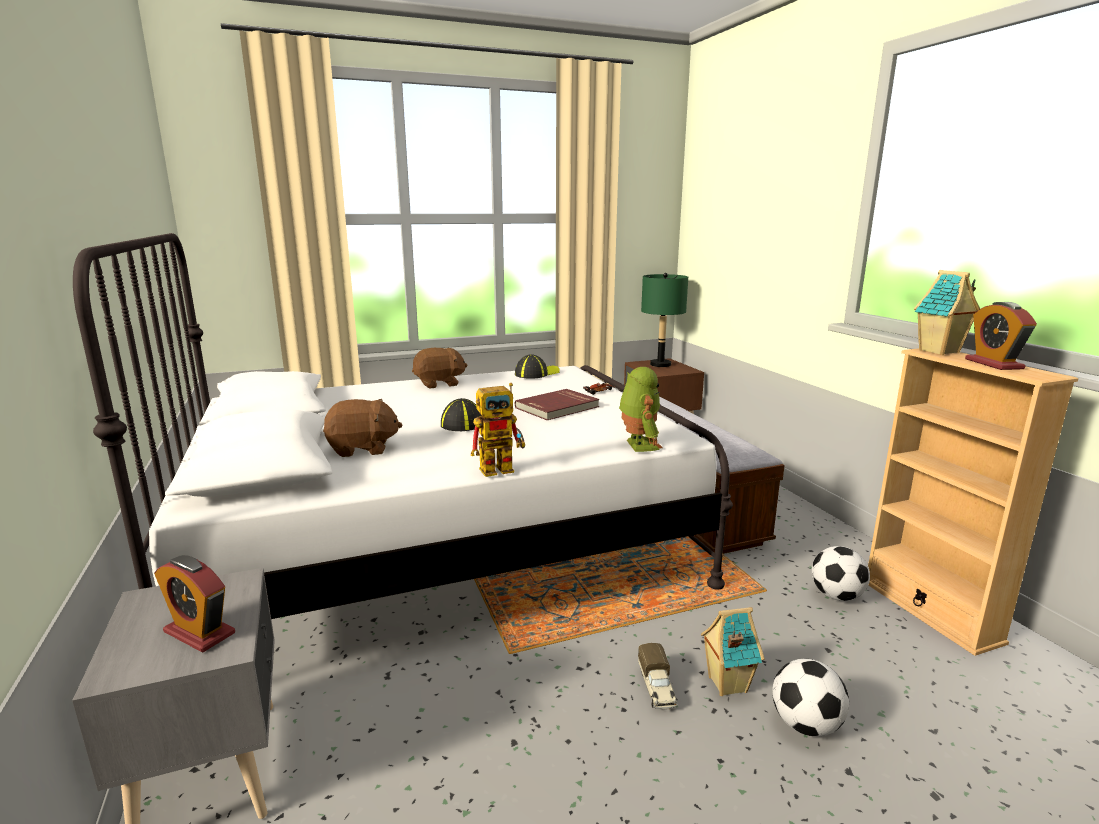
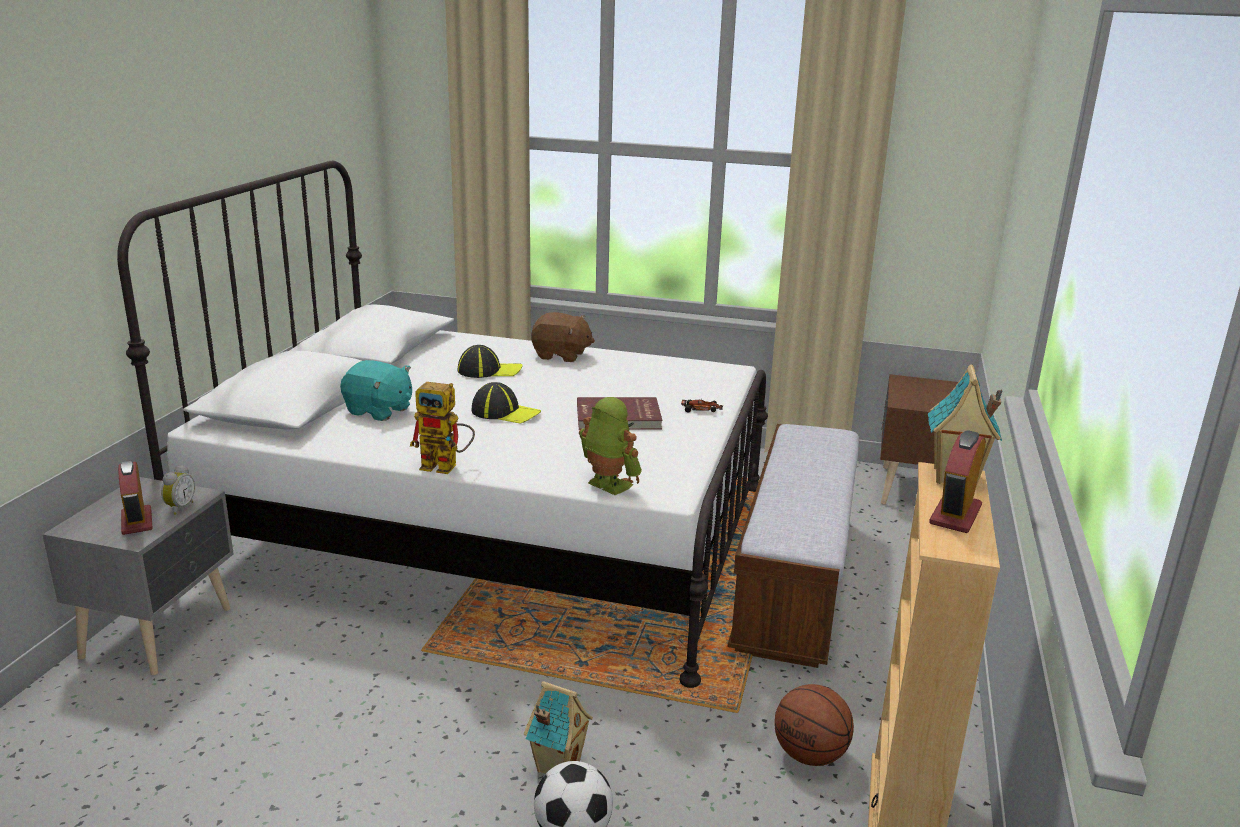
camera: 35 degrees right, 5 degrees up
brown plush toy [323,399,402,457] -> turquoise plush toy [340,360,412,421]
cap [515,354,560,379] -> cap moved to [458,345,523,378]
toy robot [619,367,662,452] -> toy robot turned 75 degrees counterclockwise [579,397,642,495]
toy truck [638,643,677,710] -> none
green table lamp [641,273,688,367] -> none
football [812,546,870,601] -> basketball [774,684,854,766]
none -> alarm clock [161,465,195,515]

